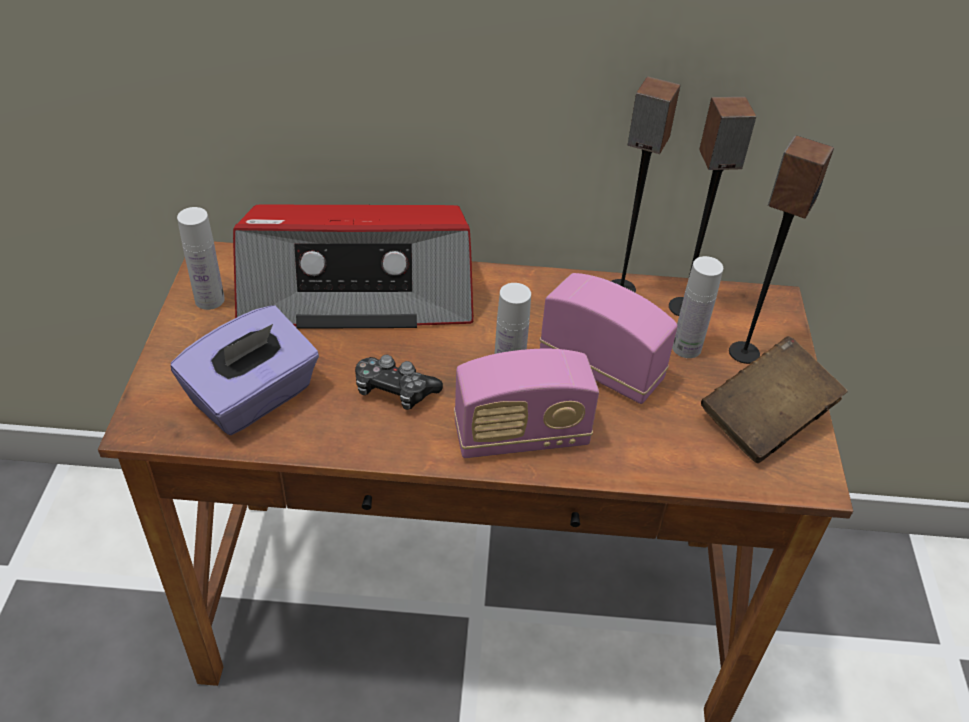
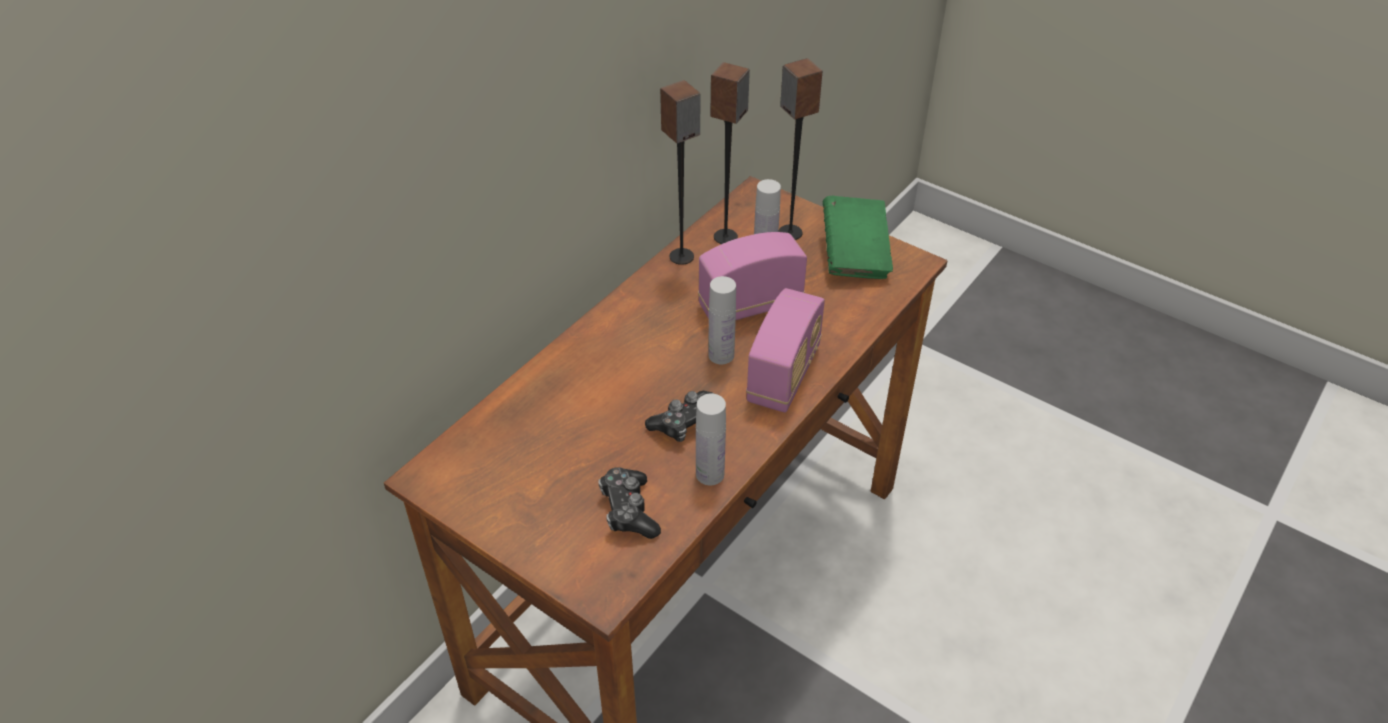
camera: 55 degrees left, 0 degrees up
purple tissue box [171,305,319,435] -> game controller [598,467,661,539]
white bottle [177,207,225,310] -> white bottle moved to [696,394,726,485]
radio [233,205,474,329] -> none
brown book [701,336,848,463] -> green book [823,196,893,279]

